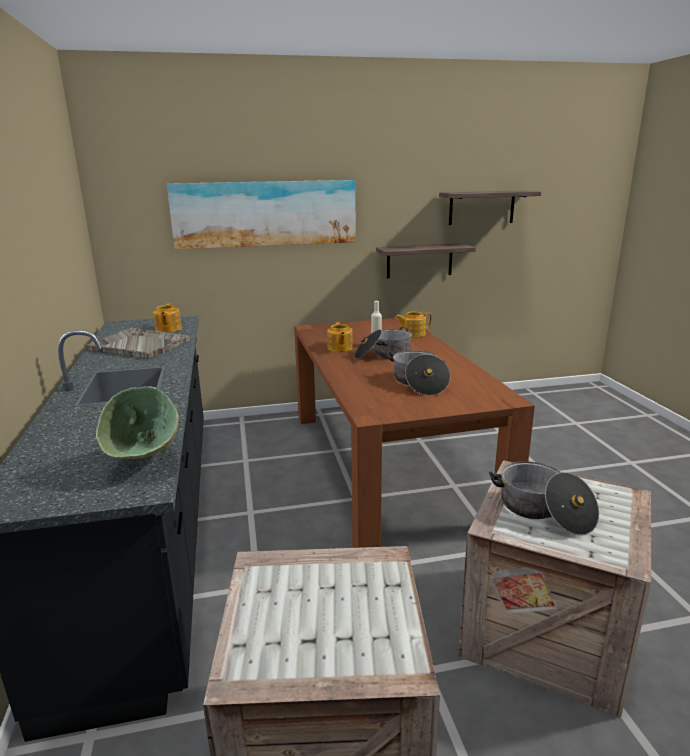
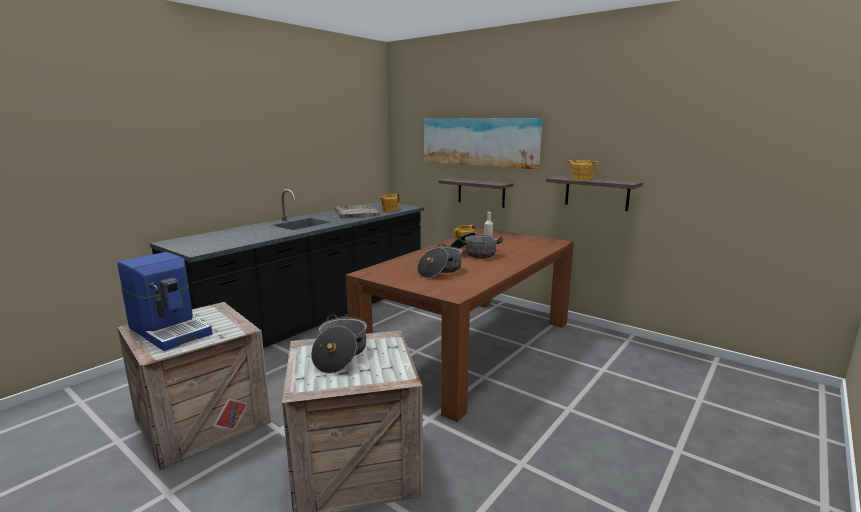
camera: 50 degrees right, 5 degrees down
green bowl [96,386,179,460] -> none
teapot [395,312,432,337] -> teapot moved to [567,160,598,180]
shelf [439,190,541,225] -> shelf moved to [438,178,514,208]
none -> coffee machine [117,252,213,351]

